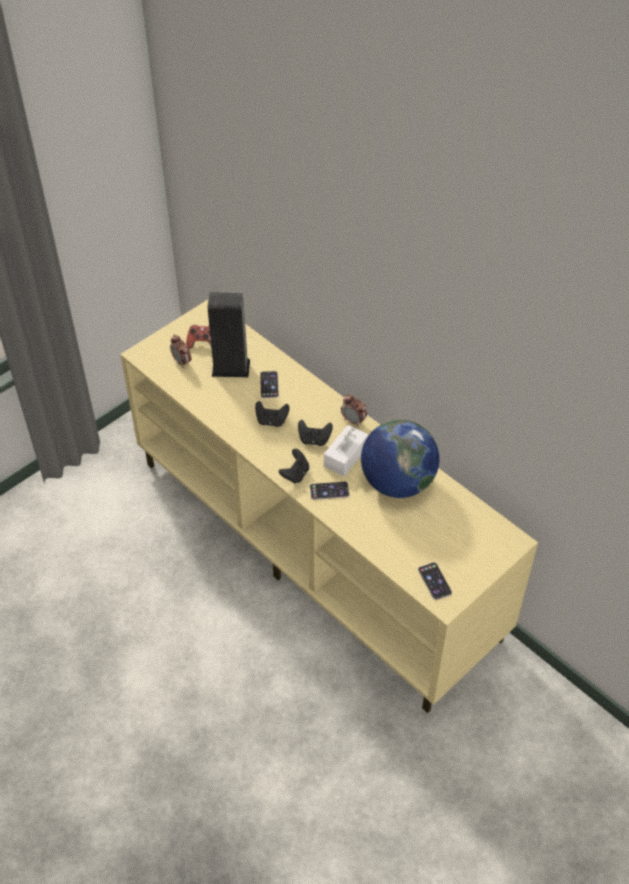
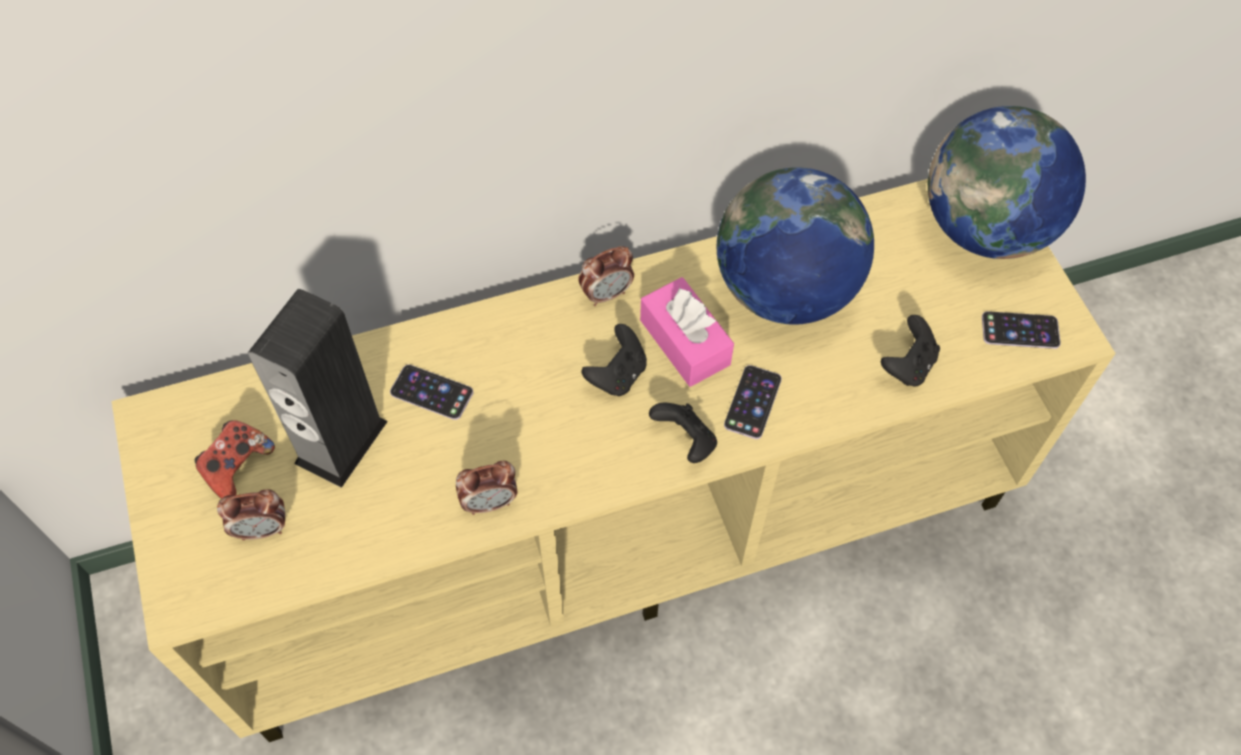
camera: 65 degrees left, 10 degrees up
black game controller [255,401,289,427] -> black game controller moved to [881,315,940,387]
white tissue box [324,425,368,476] -> pink tissue box [640,277,734,387]
none -> alarm clock [456,461,517,515]
none -> globe [928,106,1086,259]

